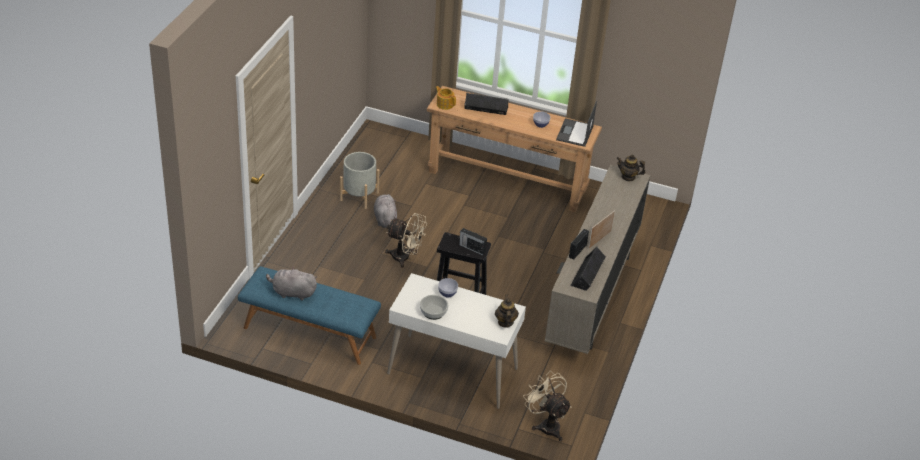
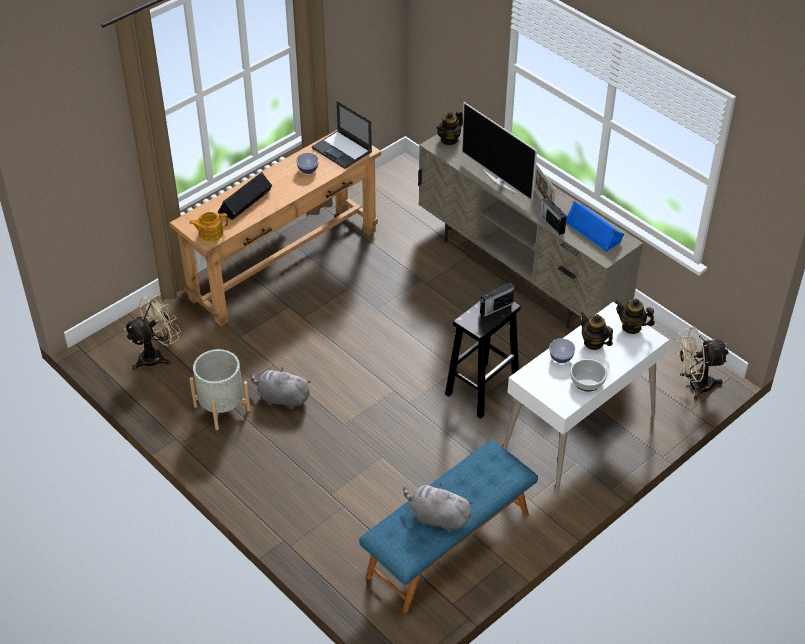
camera: 60 degrees left, 5 degrees up
grey plush toy [266,266,317,301] -> grey plush toy turned 75 degrees clockwise [403,483,473,532]
beige fan [385,213,427,268] -> beige fan moved to [124,294,181,370]
black speaker [570,246,606,291] -> blue speaker [566,201,624,252]
none -> television [462,102,537,201]
none -> teapot [580,312,613,350]

